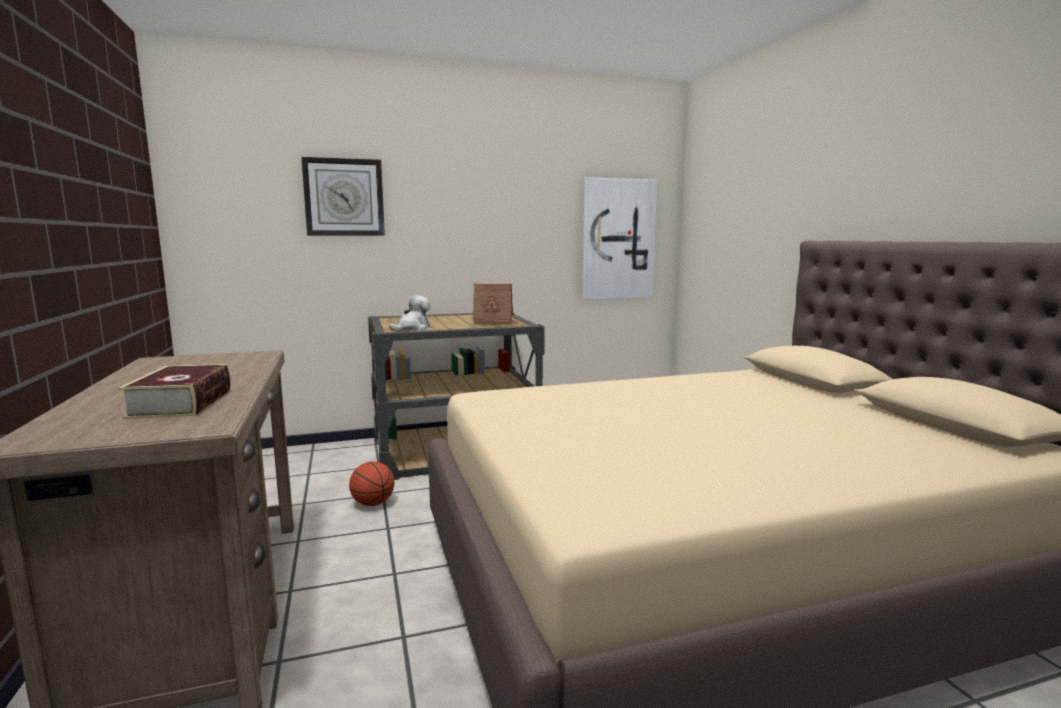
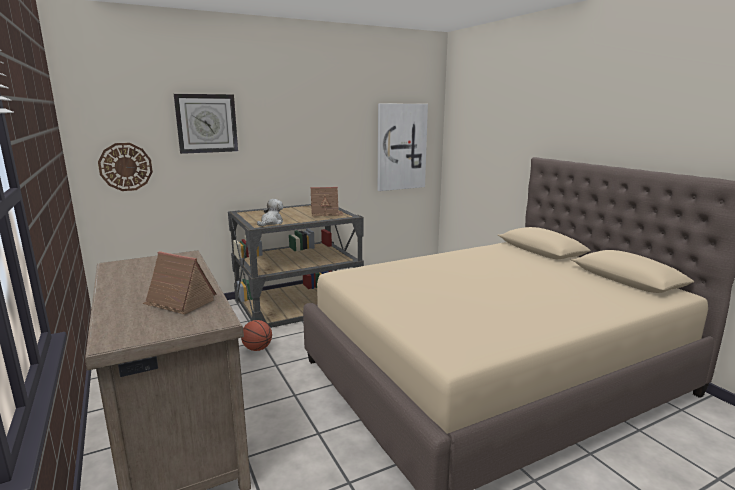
camera: 10 degrees left, 5 degrees up
book [118,364,231,419] -> toy house [142,251,217,315]
none -> wall clock [98,143,153,191]

